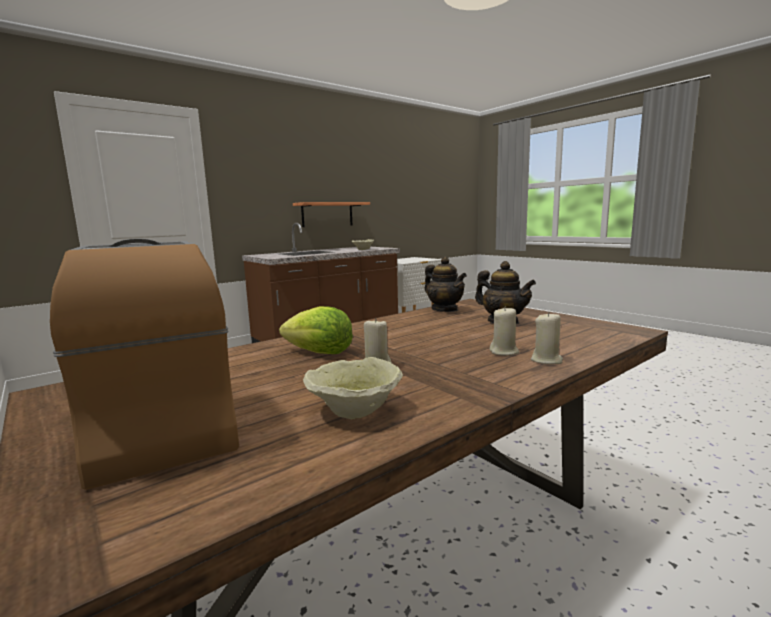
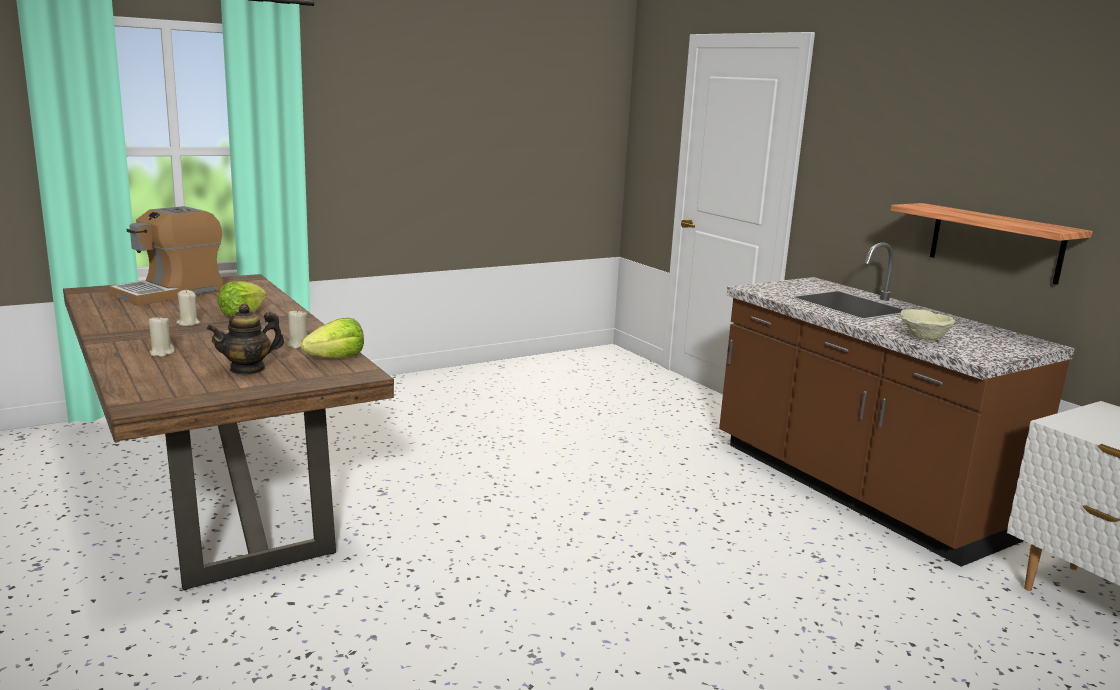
camera: 95 degrees right, 5 degrees up
coffee machine [50,239,239,490] -> coffee machine turned 150 degrees clockwise [109,206,223,306]
beige bowl [303,357,403,419] -> none
teapot [425,257,467,312] -> lettuce [301,318,364,358]
beige candle [531,312,563,364] -> beige candle moved to [287,309,308,349]

